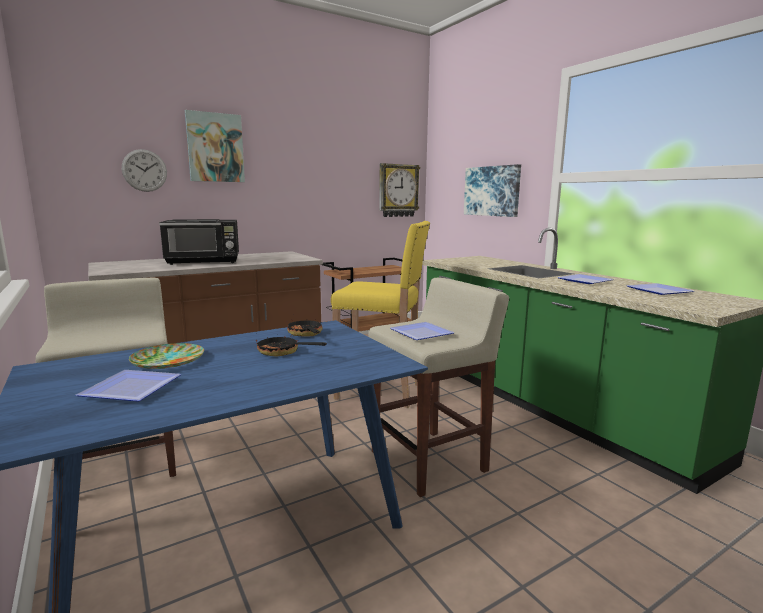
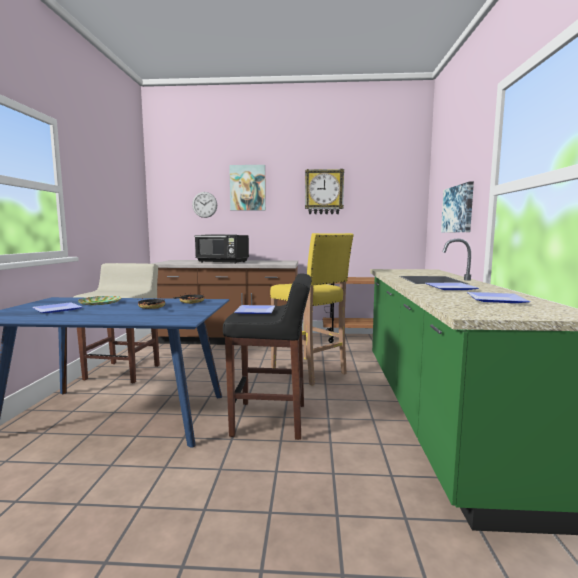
camera: 35 degrees right, 5 degrees down
beige stool [368,277,509,497] -> black stool [223,273,312,440]
wall clock [379,163,420,217] -> wall clock moved to [305,169,344,214]

